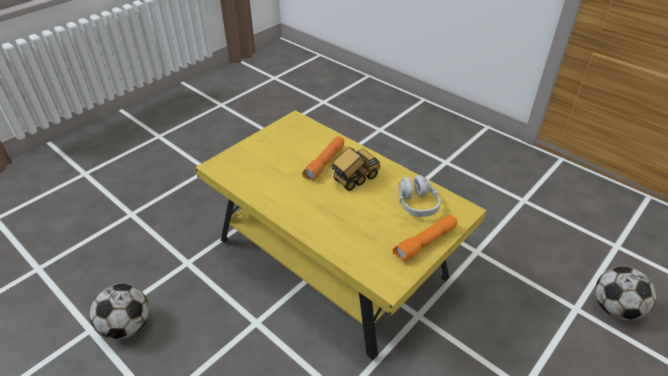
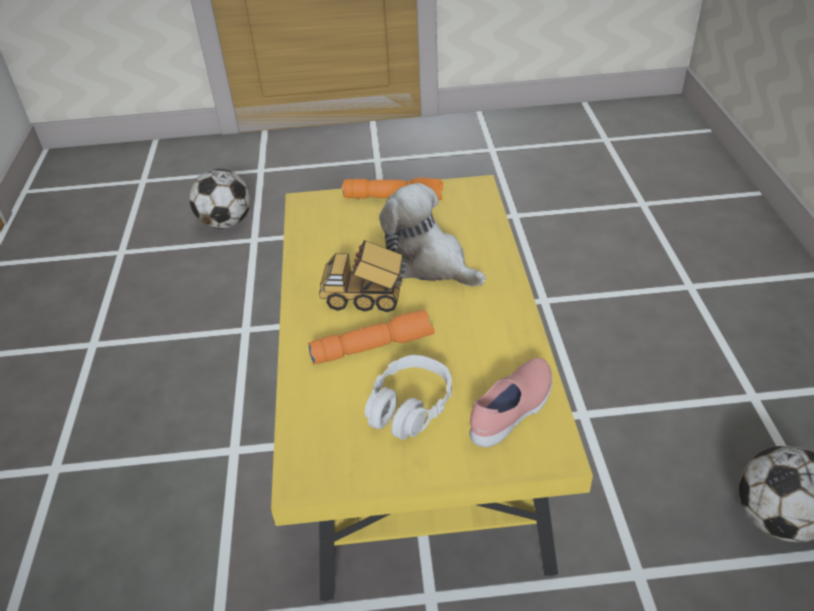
camera: 135 degrees left, 0 degrees up
grey headphones [398,175,441,217] -> grey headphones moved to [364,355,452,440]
none -> plush toy [379,183,486,287]
none -> pink shoe [469,358,552,447]

